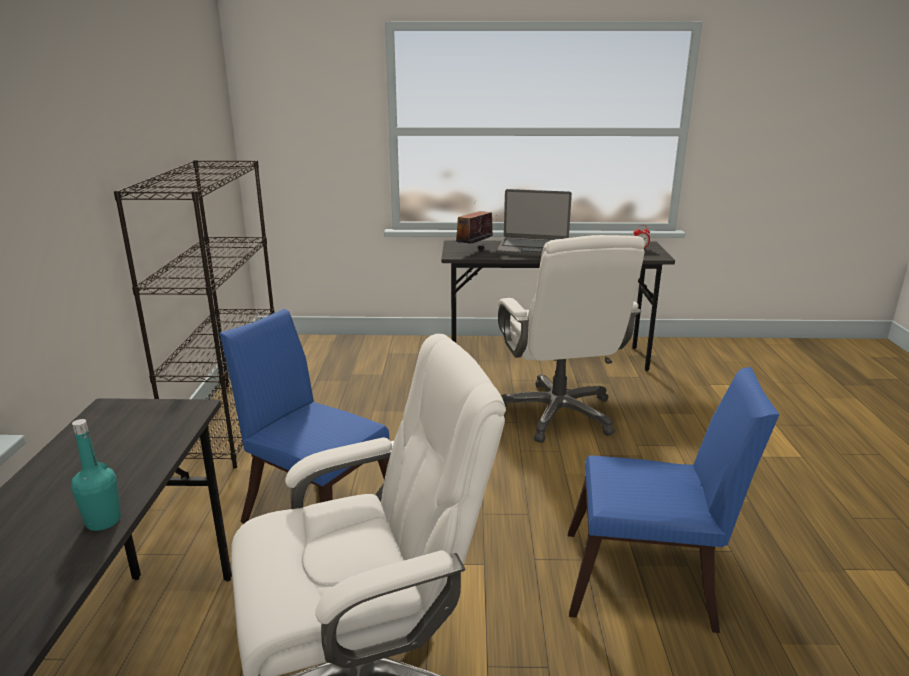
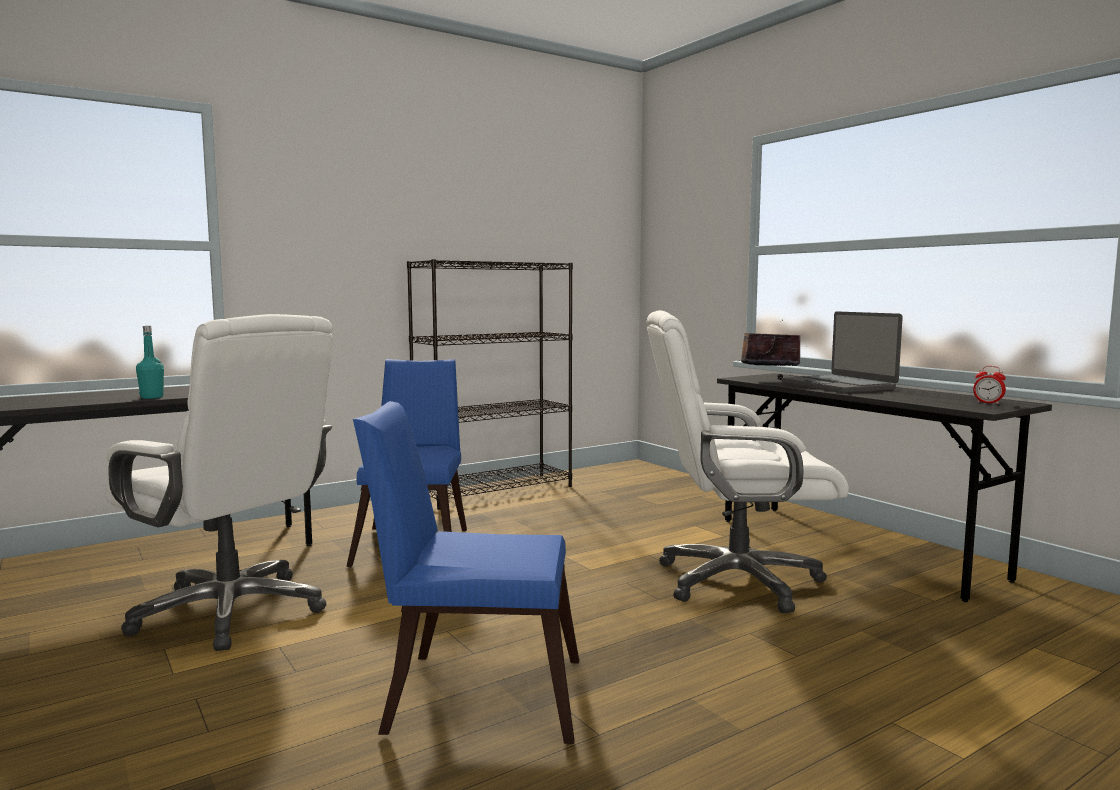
camera: 55 degrees right, 15 degrees down
white office chair [498,235,645,443] -> white office chair turned 45 degrees clockwise [647,310,849,613]
blue chair [568,367,780,633] -> blue chair turned 120 degrees clockwise [353,401,579,744]

